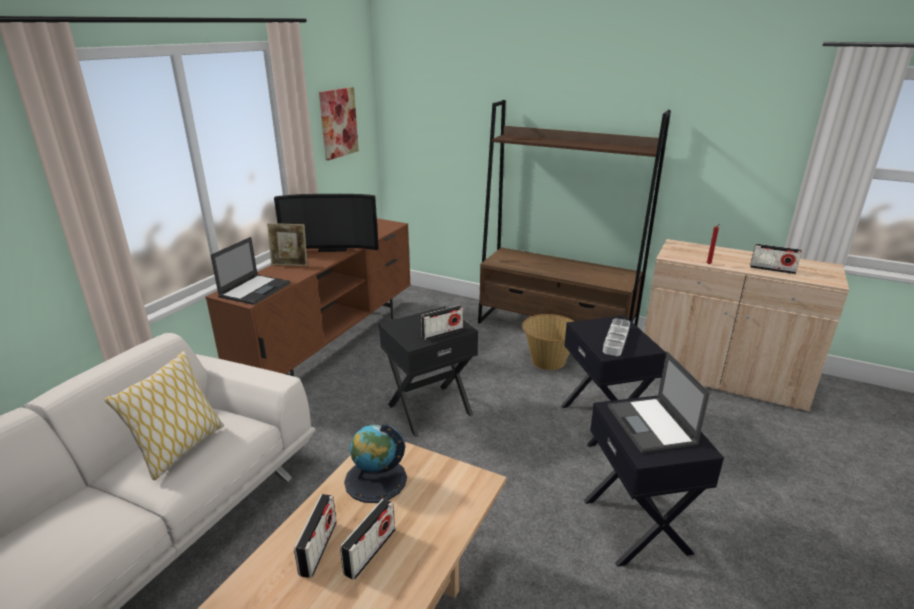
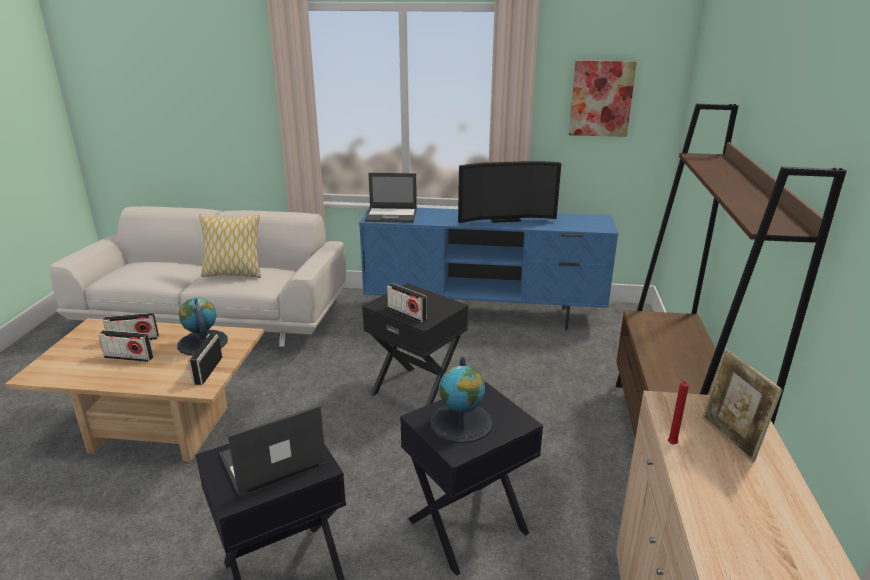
camera: 70 degrees right, 0 degrees up
brown tv stand [205,218,411,376] -> blue tv stand [359,207,618,330]
picture frame [267,223,307,266] -> picture frame moved to [702,349,783,463]
television [274,194,379,252] -> television turned 75 degrees counterclockwise [458,161,561,223]
basket [522,314,574,370] -> none
grey tray [603,318,630,356] -> globe [430,357,493,443]
radio [750,244,802,274] -> radio moved to [188,334,222,385]

